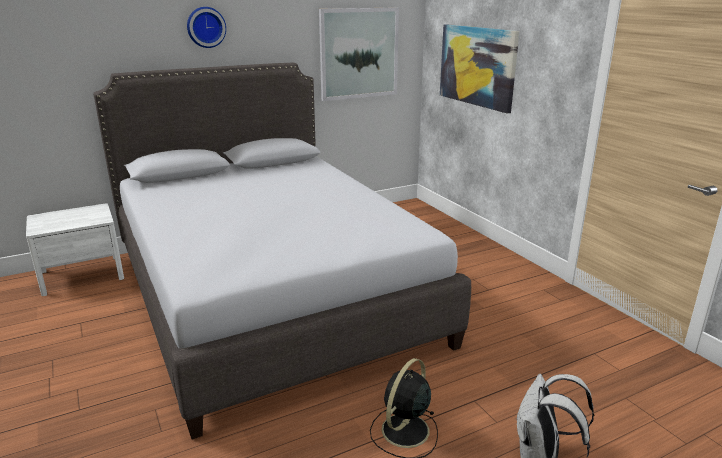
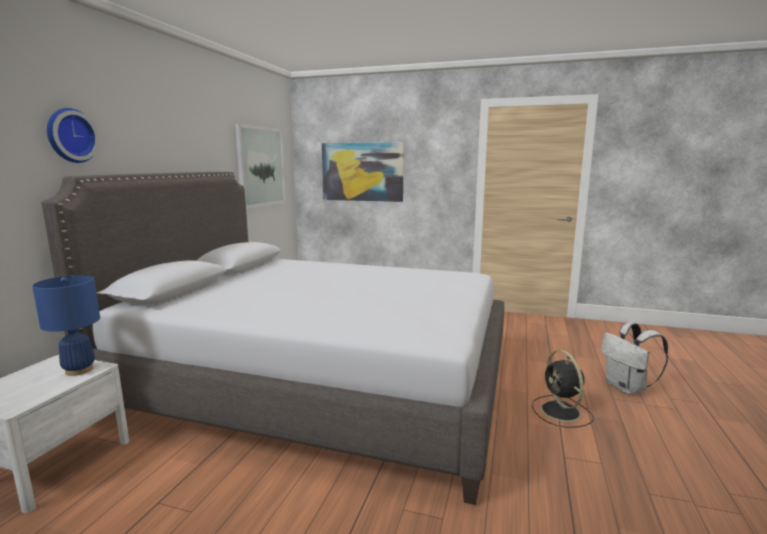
camera: 45 degrees left, 10 degrees down
wall clock [187,7,226,48] -> wall clock moved to [47,108,99,163]
none -> blue table lamp [32,275,100,376]

